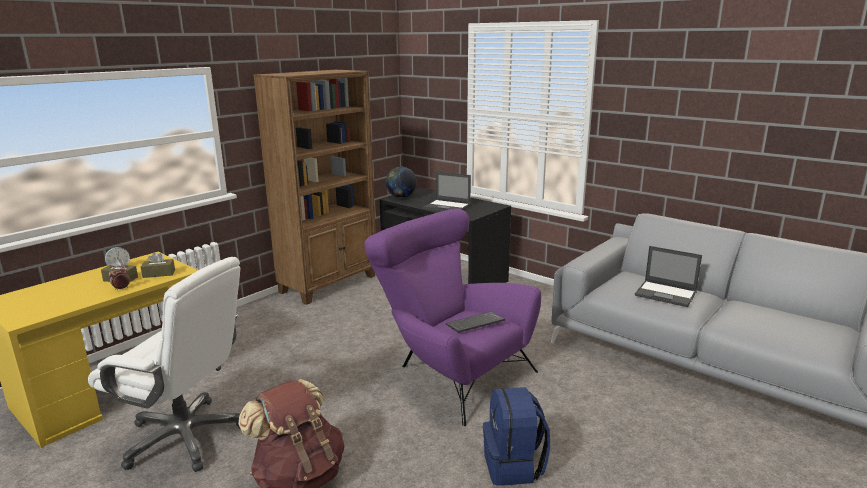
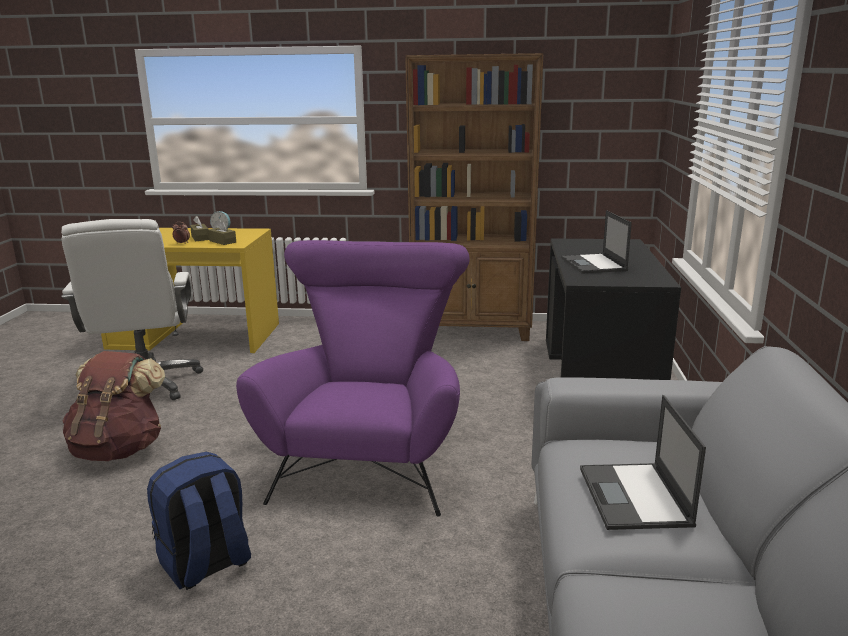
camera: 55 degrees right, 0 degrees up
globe [386,166,417,198] -> none
keyboard [446,312,505,333] -> none

